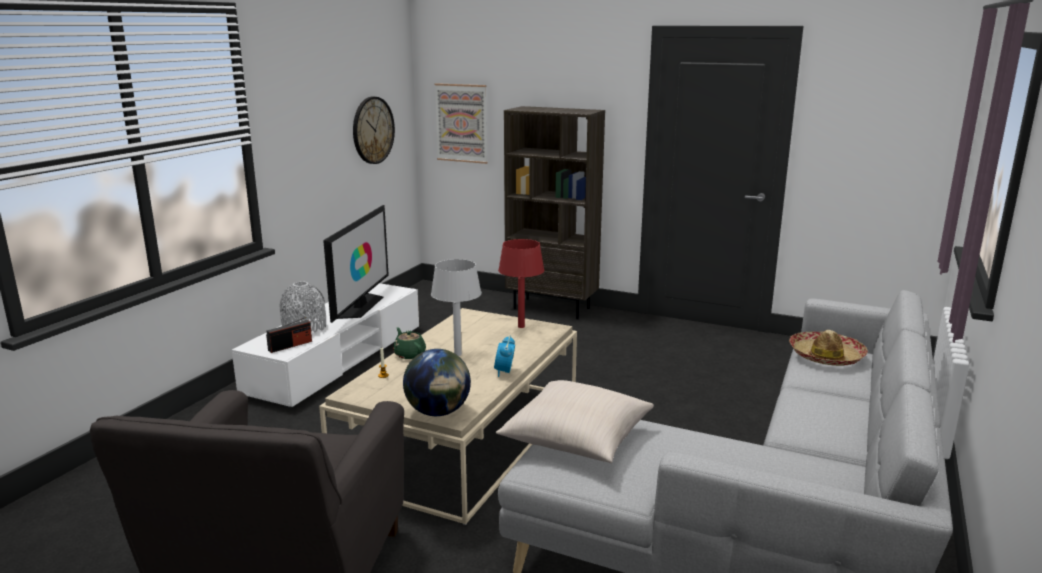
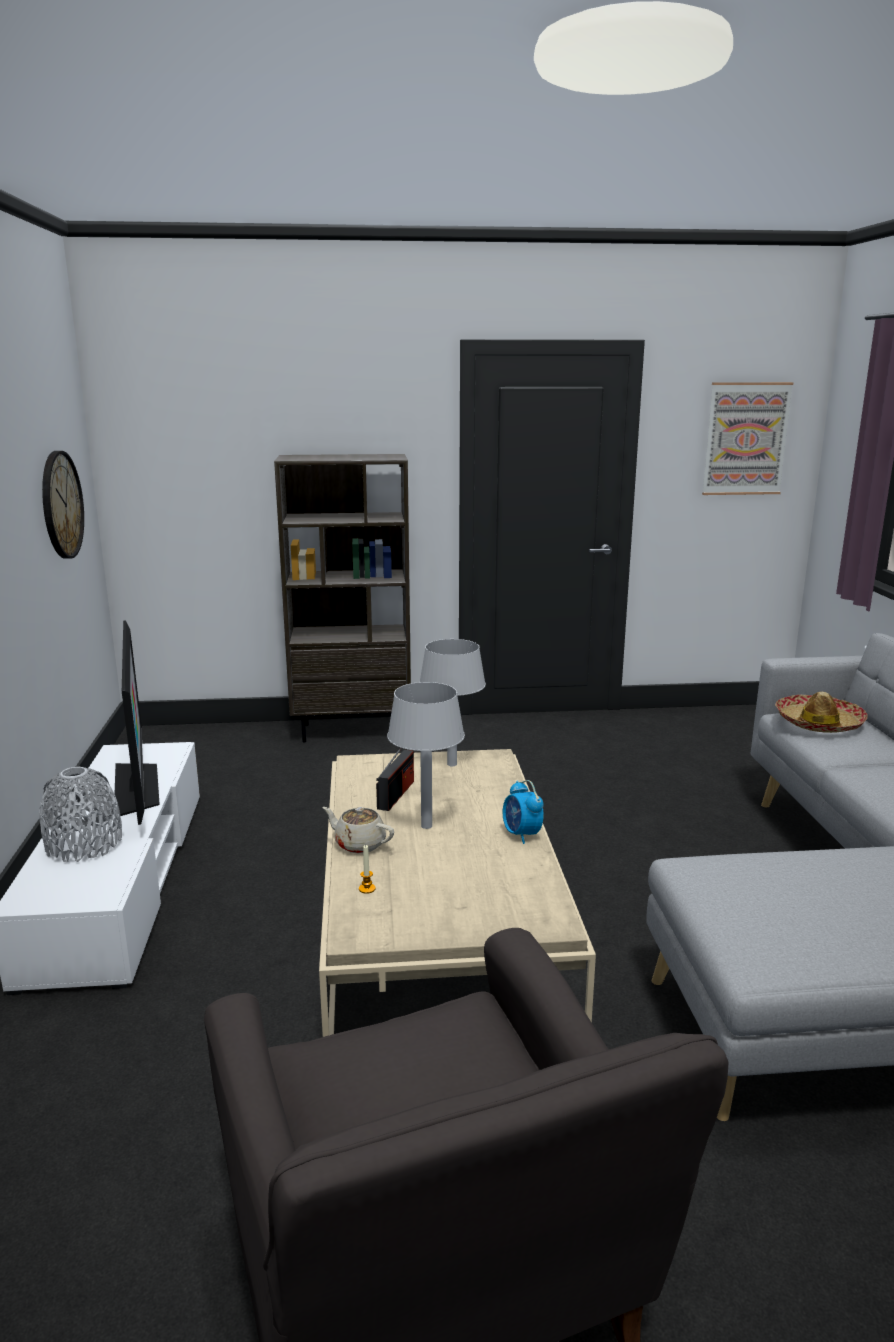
camera: 30 degrees left, 0 degrees up
radio [266,317,312,353] -> radio moved to [376,748,414,811]
green teapot [393,327,426,359] -> beige teapot [322,807,394,853]
globe [403,349,471,416] -> none
picture [434,83,488,164] -> picture moved to [702,382,794,495]
beige pillow [496,380,654,463] -> none
red table lamp [498,239,544,328] -> grey table lamp [420,639,486,766]

